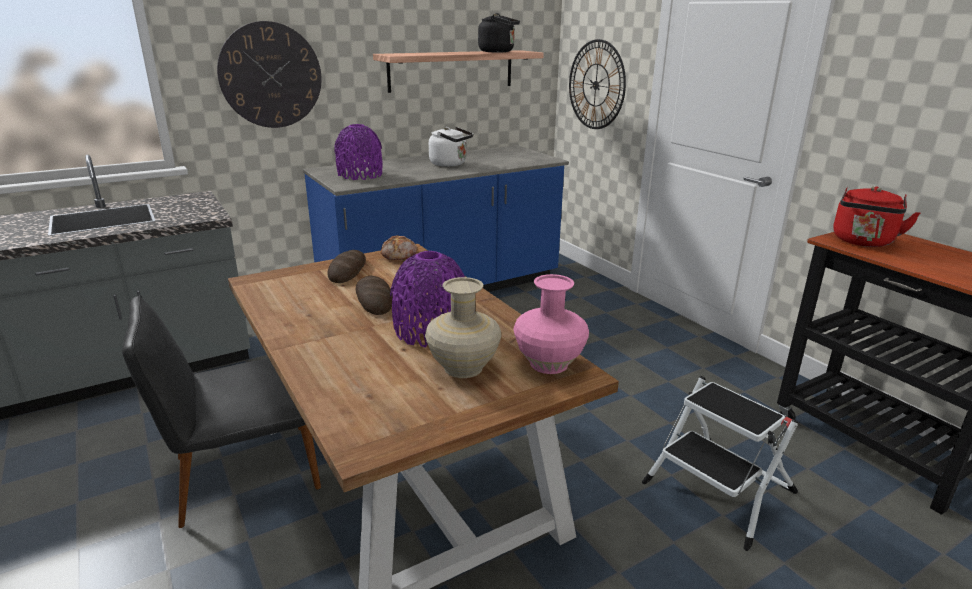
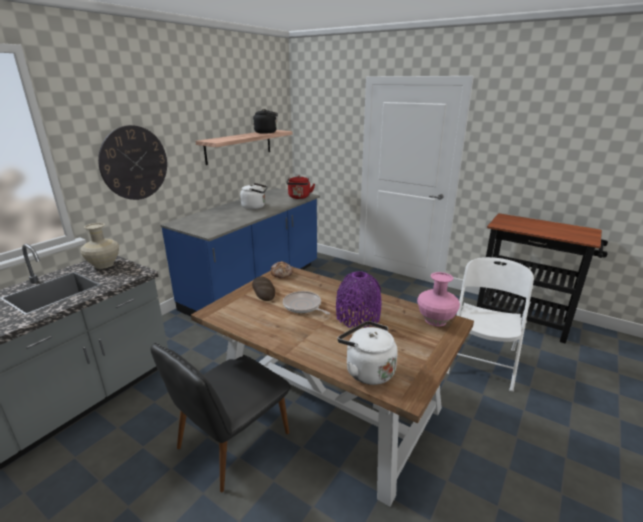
camera: 25 degrees left, 0 degrees up
purple vase [334,124,382,180] -> none
bread [356,275,393,315] -> frying pan [283,291,330,315]
beige vase [425,277,501,378] -> beige vase moved to [80,223,119,269]
wall clock [569,39,626,129] -> none
step ladder [642,376,798,551] -> white chair [446,257,534,392]
red kettle [833,186,921,247] -> red kettle moved to [287,176,315,199]
none -> white kettle [338,321,398,385]

